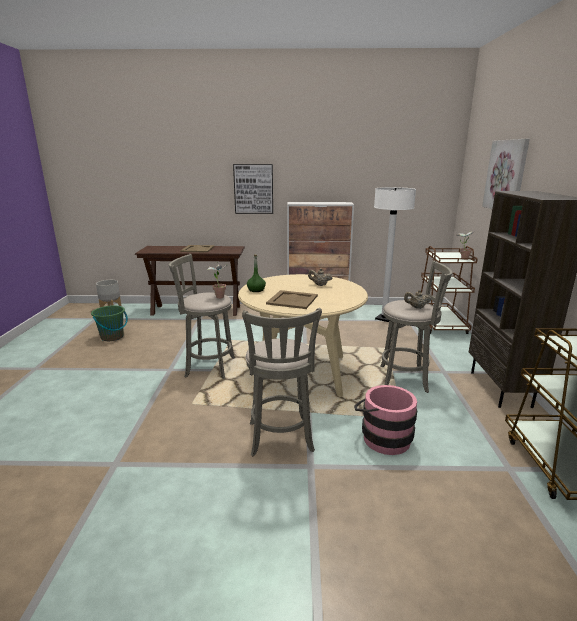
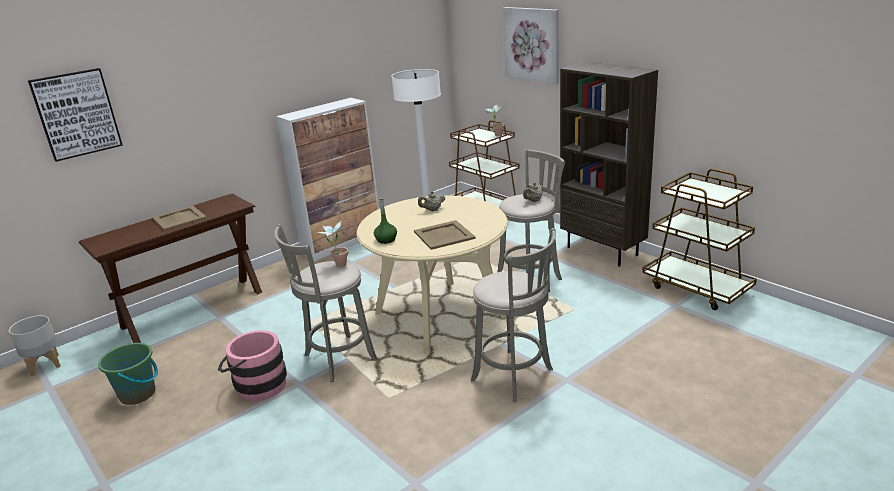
camera: 40 degrees left, 5 degrees up
picture [233,164,273,214] -> picture moved to [28,68,123,162]
pink bucket [354,385,417,455] -> pink bucket moved to [218,330,287,401]

